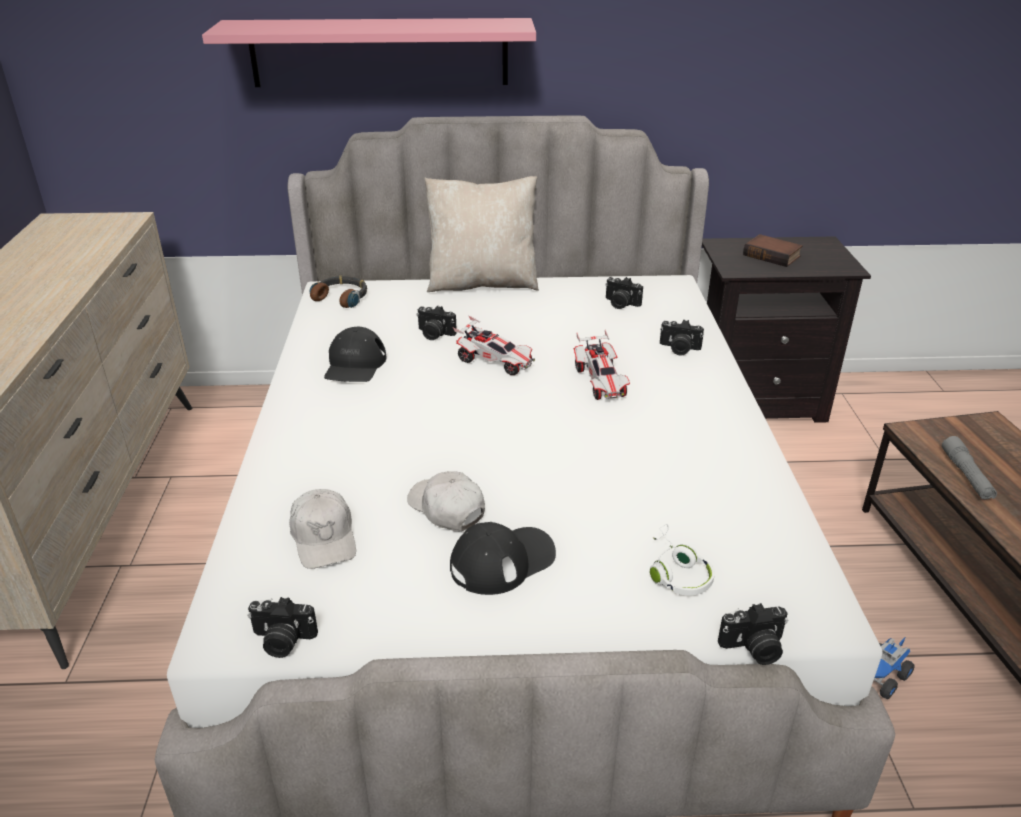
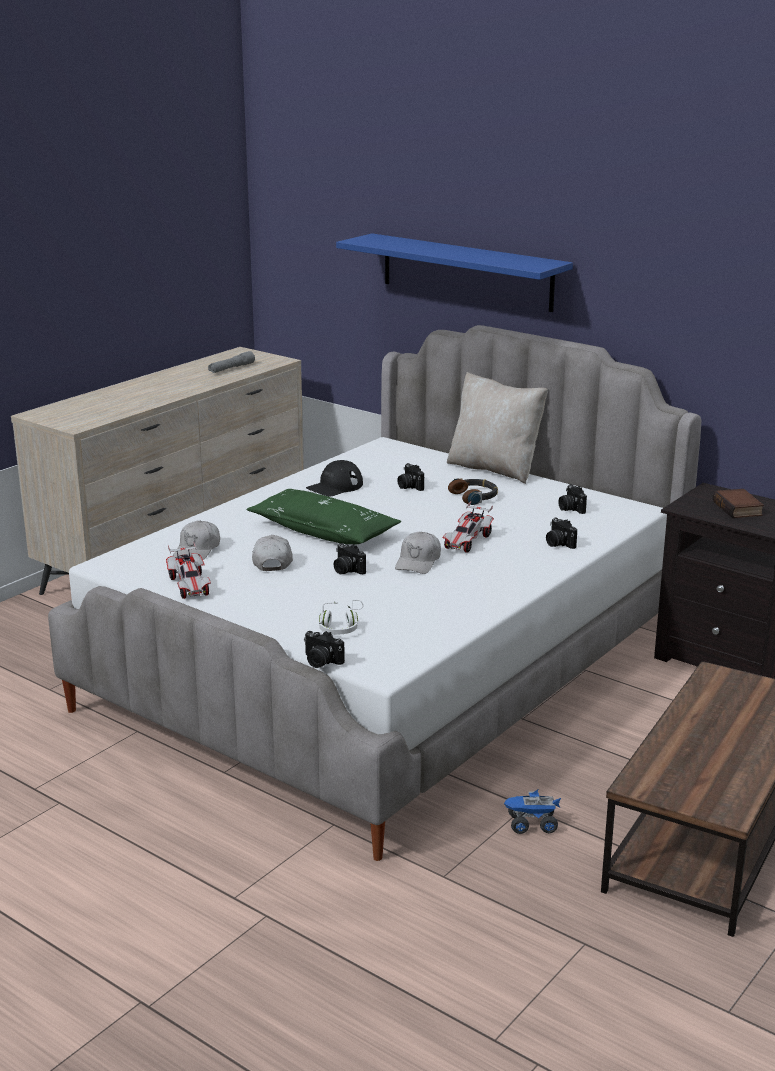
camera: 40 degrees right, 10 degrees down
pink shelf [202,18,536,87] -> blue shelf [336,233,573,312]
camera [247,597,318,658] -> camera moved to [334,543,366,574]
headphones [310,276,367,308] -> headphones moved to [448,478,498,505]
black cap [450,522,556,595] -> none
toy car [453,316,535,375] -> toy car moved to [166,543,211,599]
grey flashlight [942,436,997,500] -> grey flashlight moved to [208,351,255,373]
none -> green pillow [246,489,401,544]
none -> white cap [395,532,441,574]

